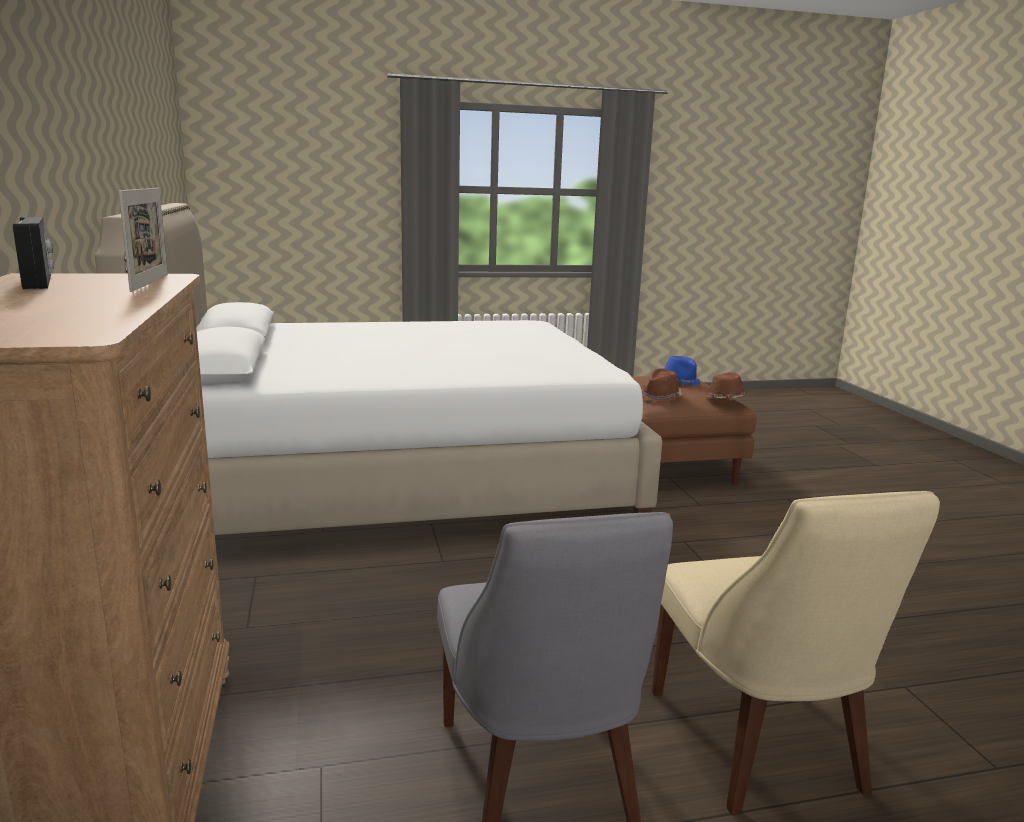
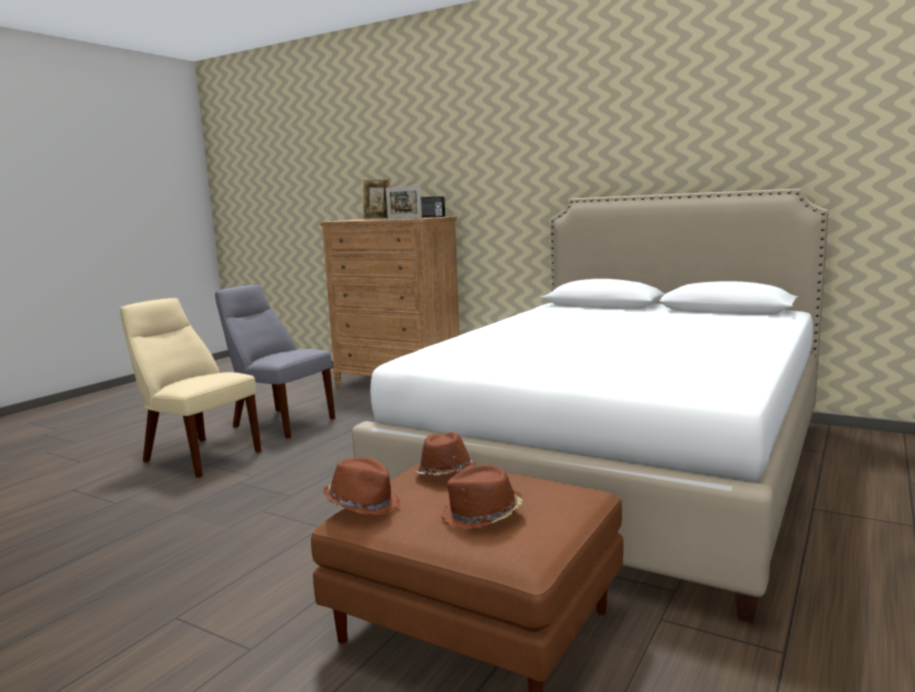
camera: 135 degrees right, 5 degrees down
blue hat [661,356,700,385] -> brown hat [440,464,523,529]
none -> picture frame [363,179,390,220]

